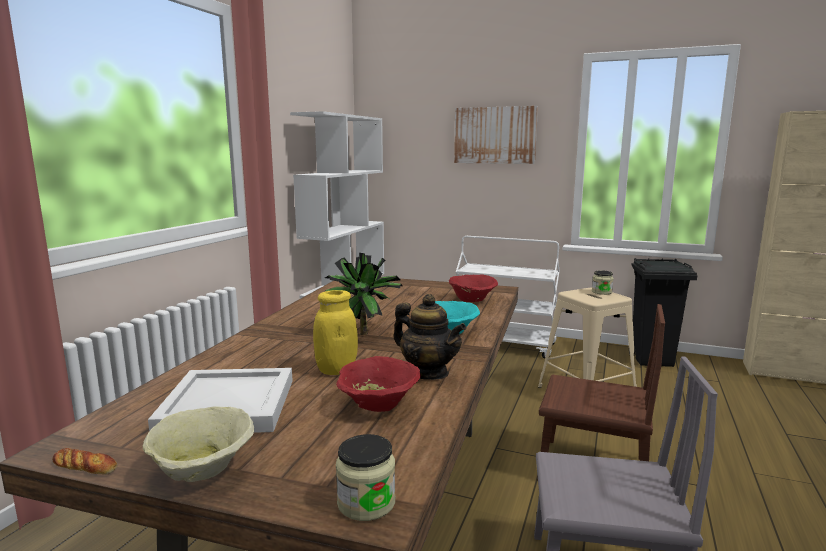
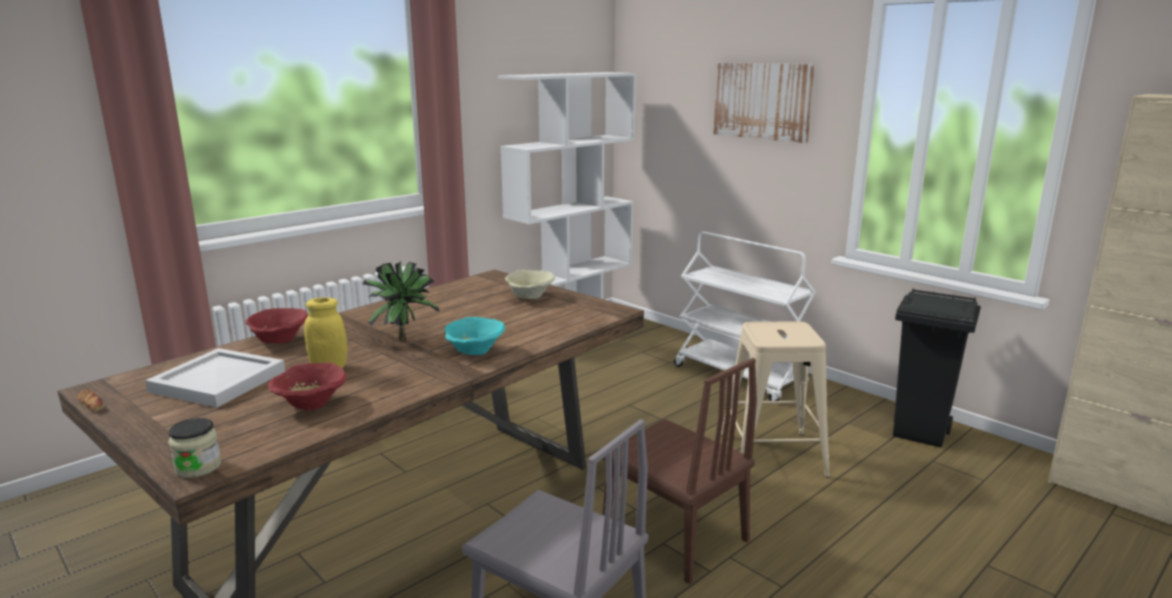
camera: 25 degrees right, 5 degrees up
beige bowl [143,406,254,482] -> beige bowl moved to [505,270,555,299]
teapot [393,294,466,380] -> none
red bowl [449,274,498,302] -> red bowl moved to [246,308,308,344]
jar [592,270,613,295] -> none

